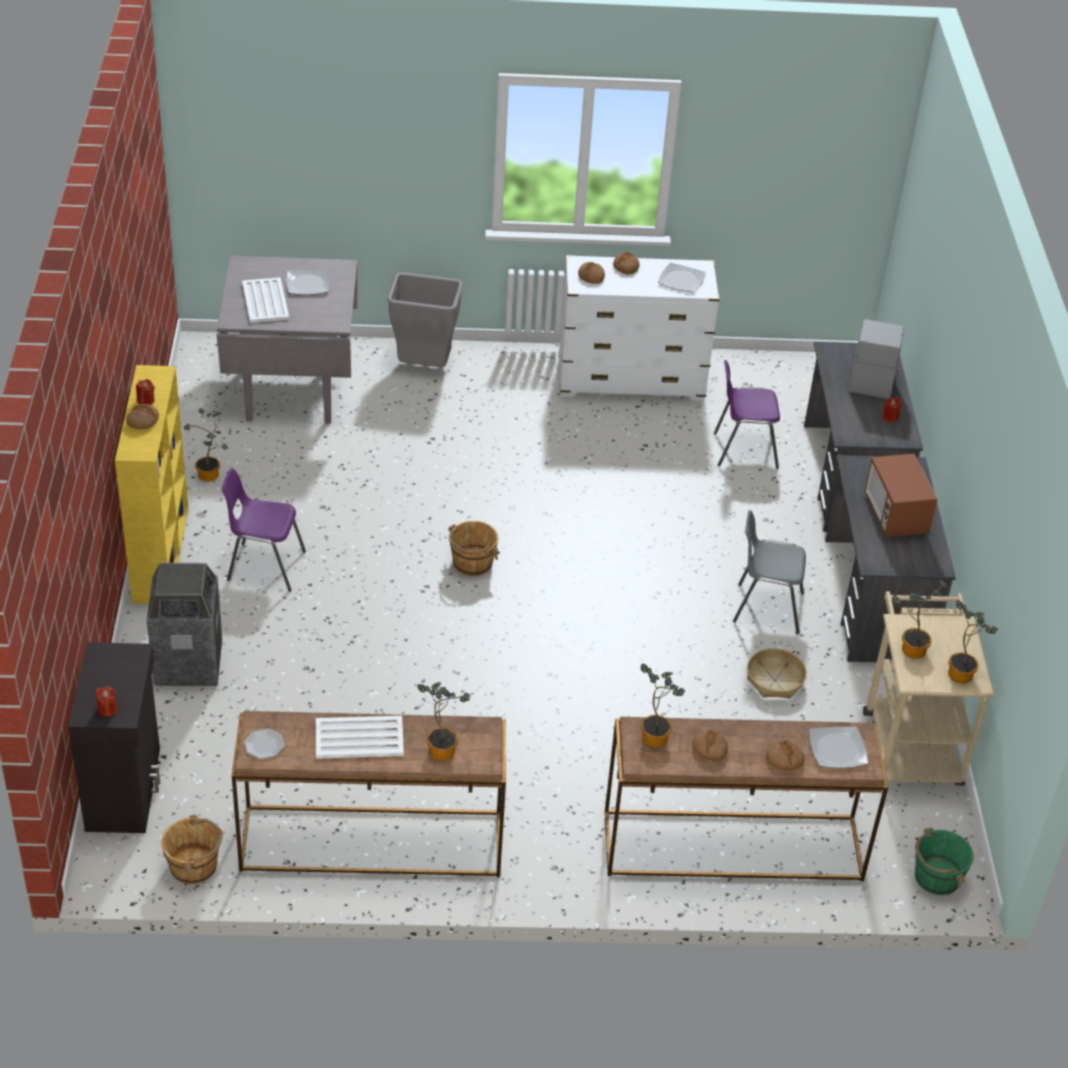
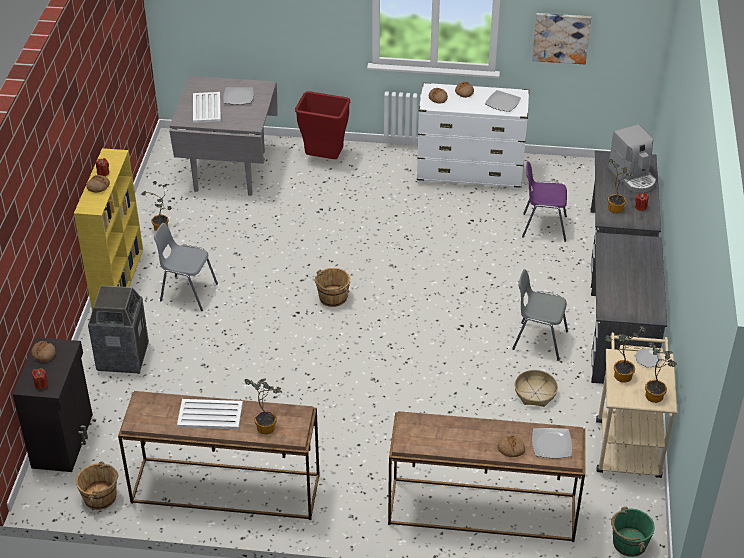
camera: 10 degrees right, 0 degrees up
purple chair [222,468,306,592] -> grey chair [154,223,218,311]
plate [244,729,284,759] -> plate moved to [635,348,662,368]
grey trash can [387,272,463,367] -> red trash can [295,91,350,159]
potted plant [641,664,685,748] -> potted plant moved to [608,159,635,213]
bread [692,730,728,761] -> bread moved to [31,341,55,362]
coffee machine [849,320,904,399] -> coffee machine turned 135 degrees clockwise [608,124,656,193]
microwave [865,454,938,537] -> none
none -> picture [532,13,591,64]

